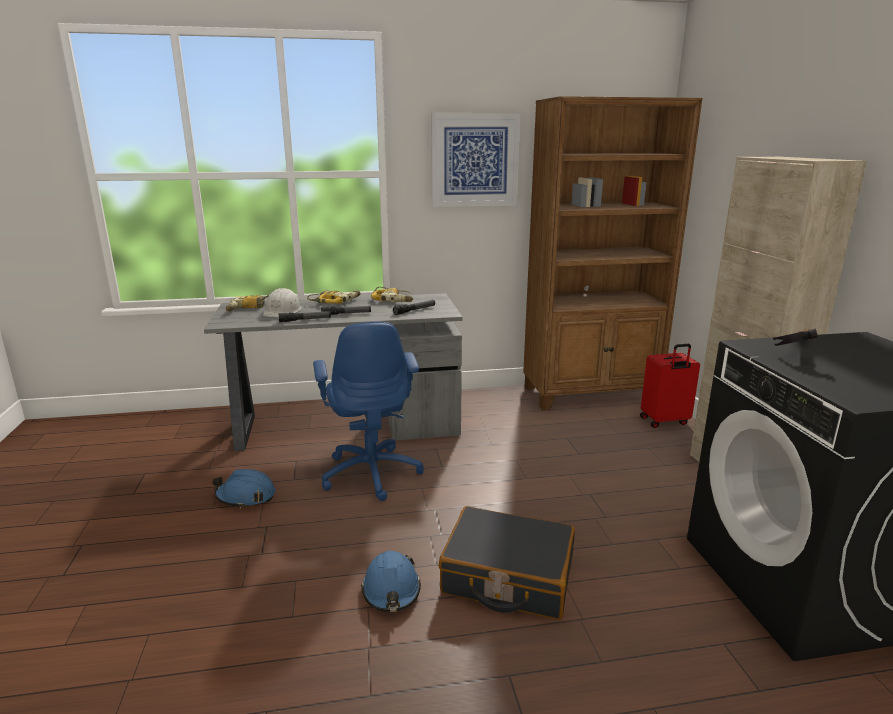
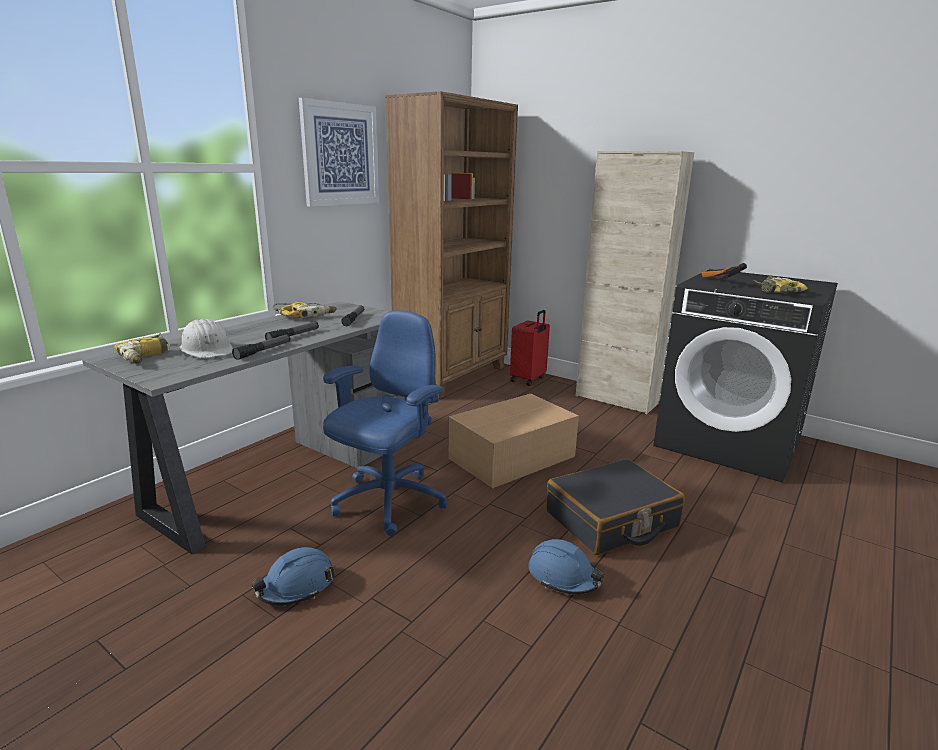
camera: 45 degrees left, 0 degrees up
power drill [307,290,360,304] -> power drill moved to [753,276,808,293]
blue office chair [313,322,424,501] -> blue office chair turned 90 degrees counterclockwise [323,310,448,536]
none -> cardboard box [448,394,579,489]

